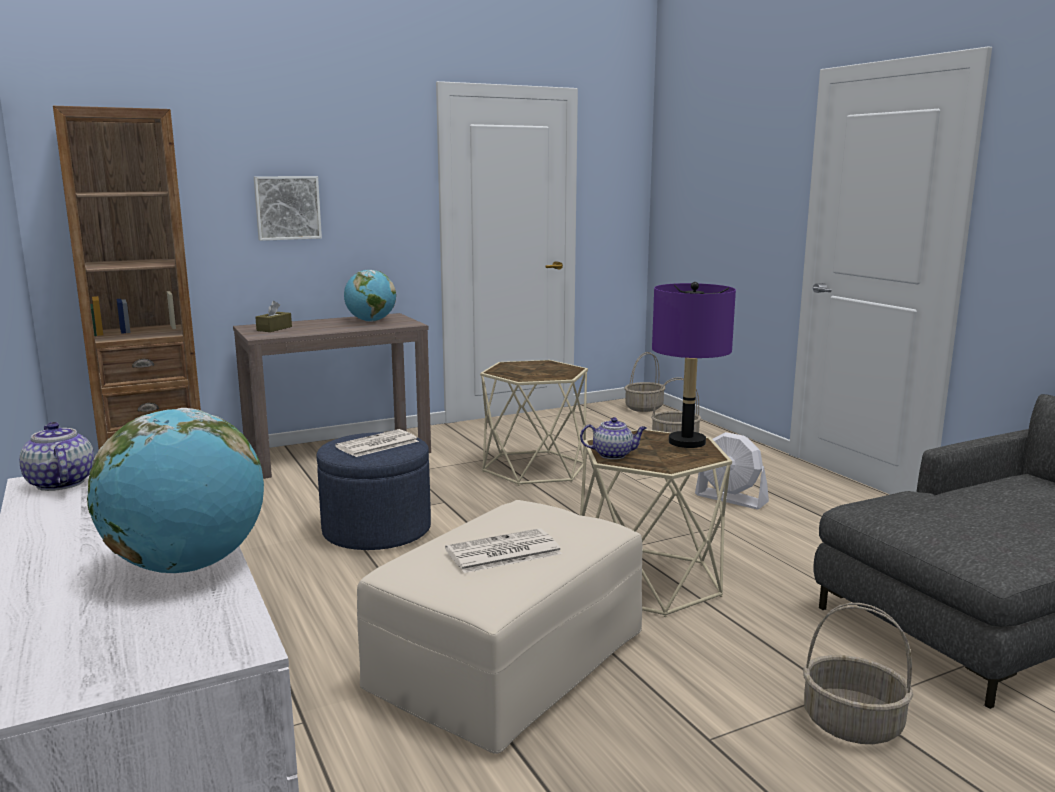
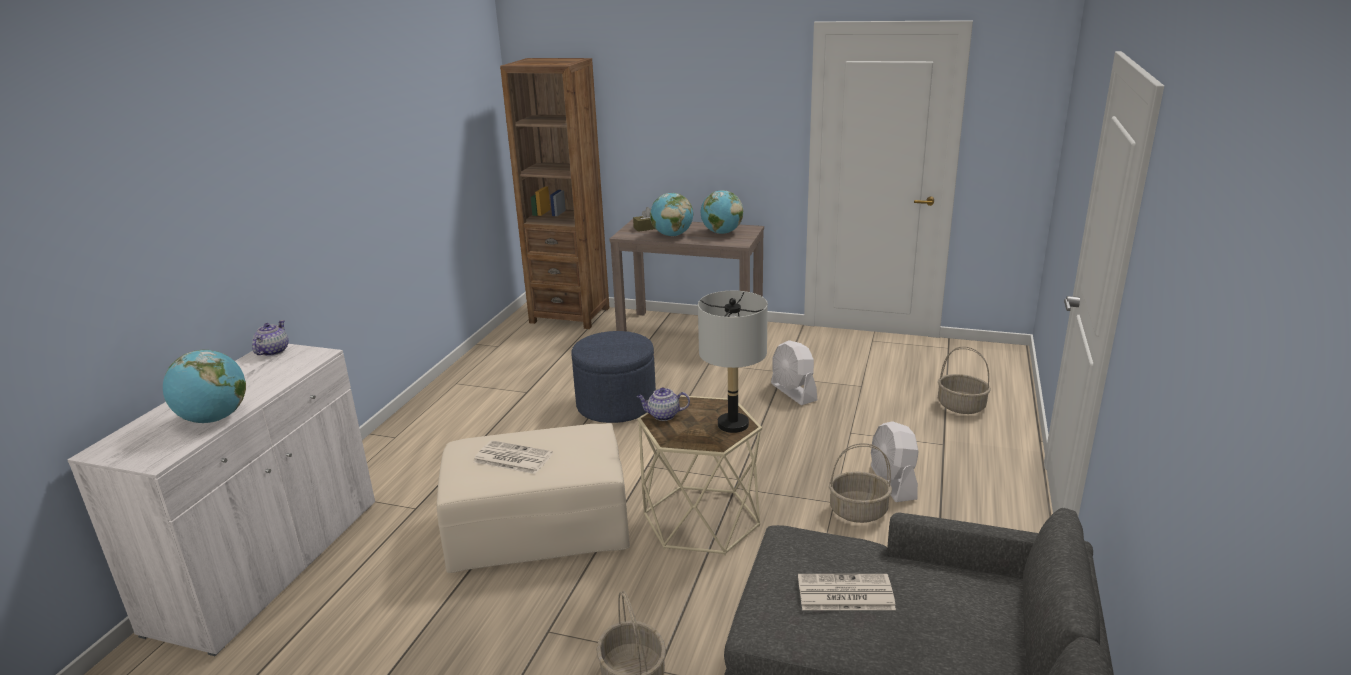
camera: 45 degrees right, 10 degrees up
picture [254,176,322,241] -> none
newspaper [335,429,419,457] -> newspaper moved to [798,574,896,610]
beige side table [480,360,588,486] -> white fan [771,340,817,405]
teapot [580,417,647,459] -> teapot turned 135 degrees clockwise [637,387,690,421]
basket [625,352,665,412] -> basket moved to [829,443,892,523]
purple table lamp [652,282,736,448] -> grey table lamp [698,291,768,433]
none -> globe [650,193,693,236]

